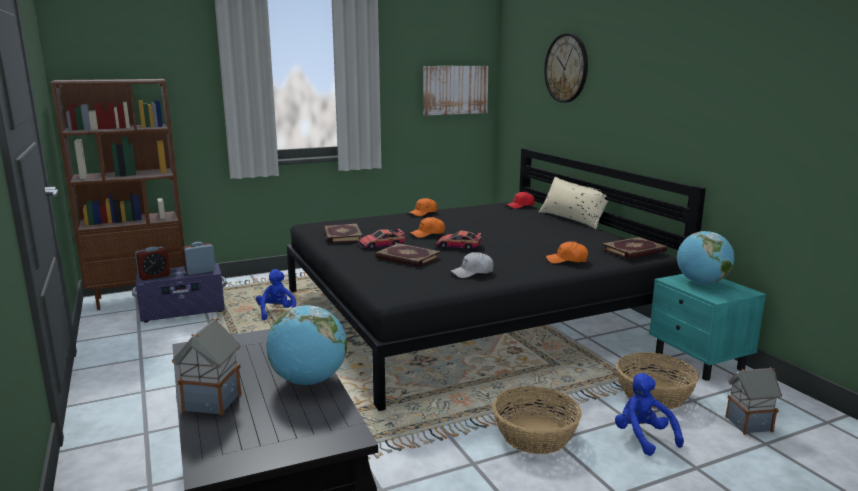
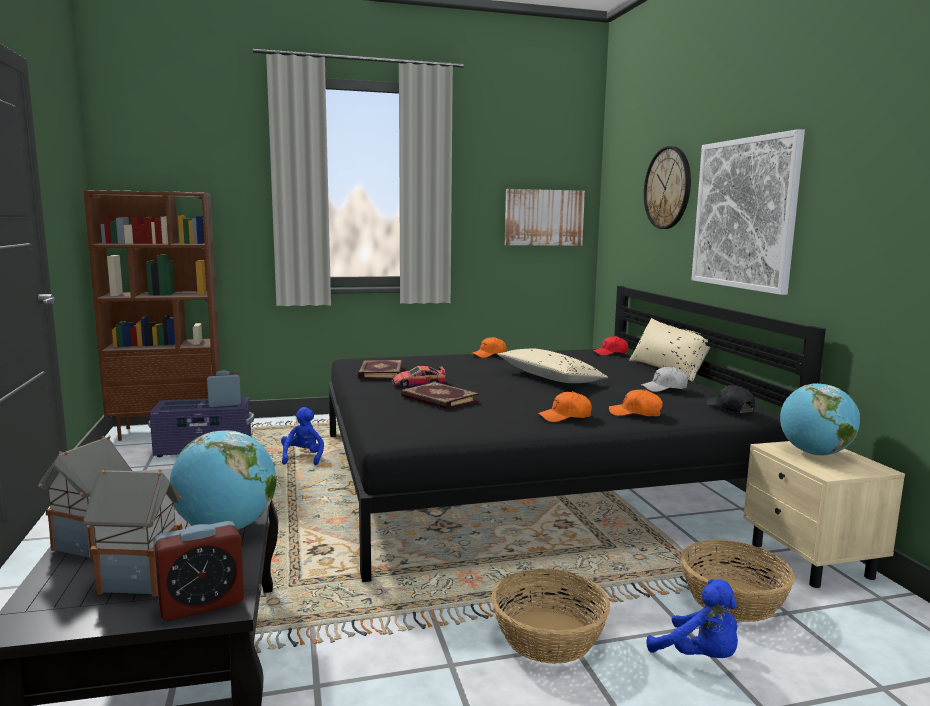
camera: 10 degrees right, 5 degrees down
alarm clock [135,247,170,280] -> alarm clock moved to [154,521,244,621]
orange cap [410,217,445,238] -> orange cap moved to [538,391,592,422]
toy car [435,231,482,250] -> none
white cap [451,252,494,278] -> white cap moved to [641,366,688,392]
book [601,237,667,259] -> black cap [706,385,755,413]
blue plush toy [615,373,684,456] -> blue plush toy turned 150 degrees clockwise [647,579,738,658]
turquoise nightstand [649,274,766,381] -> beige nightstand [743,441,905,588]
toy house [725,367,782,435] -> toy house moved to [83,468,183,596]
none -> beige pillow [497,349,608,383]
none -> picture [691,129,805,295]

